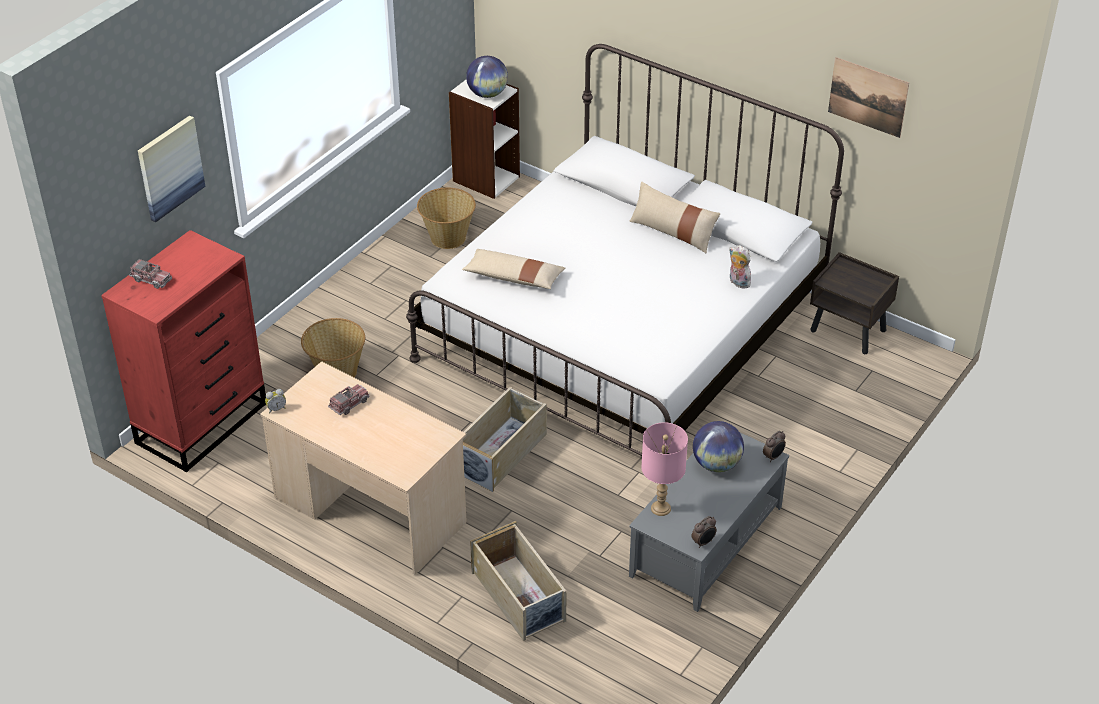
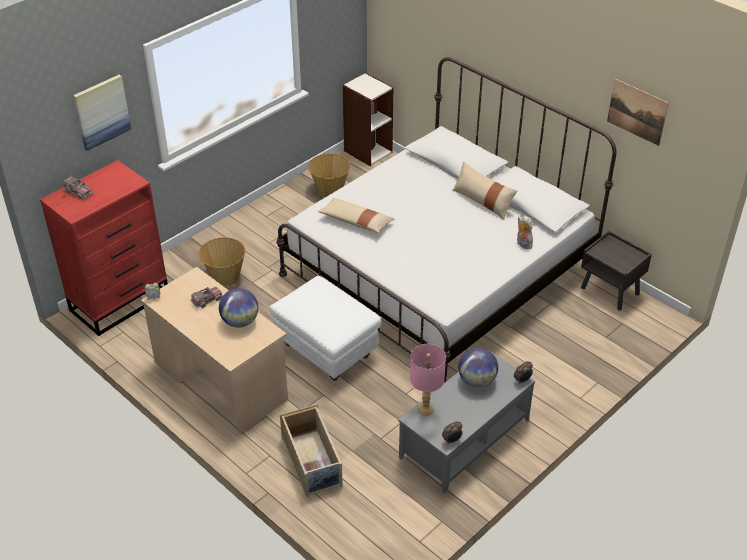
camera: 10 degrees right, 0 degrees up
beige storage box [463,387,547,492] -> white ottoman [270,276,382,381]
globe [466,56,508,98] -> globe moved to [219,288,258,328]

